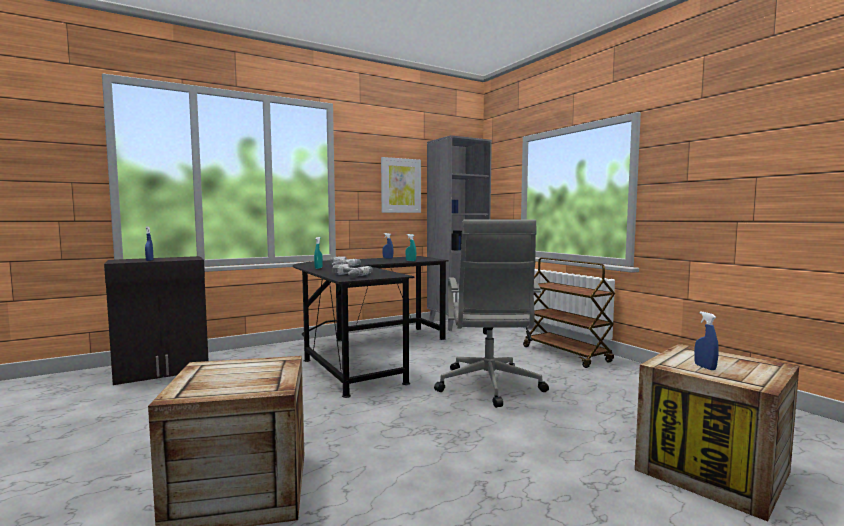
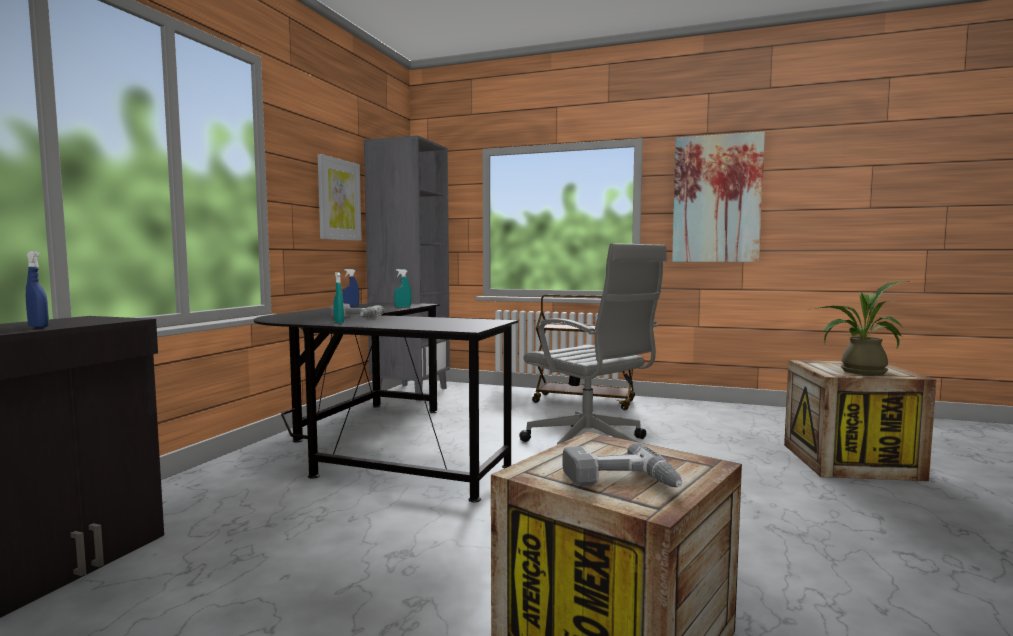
camera: 40 degrees left, 0 degrees up
power drill [332,264,373,276] -> power drill moved to [562,443,682,487]
blue spray bottle [694,311,719,370] -> potted plant [809,281,910,375]
none -> picture [672,132,765,262]

